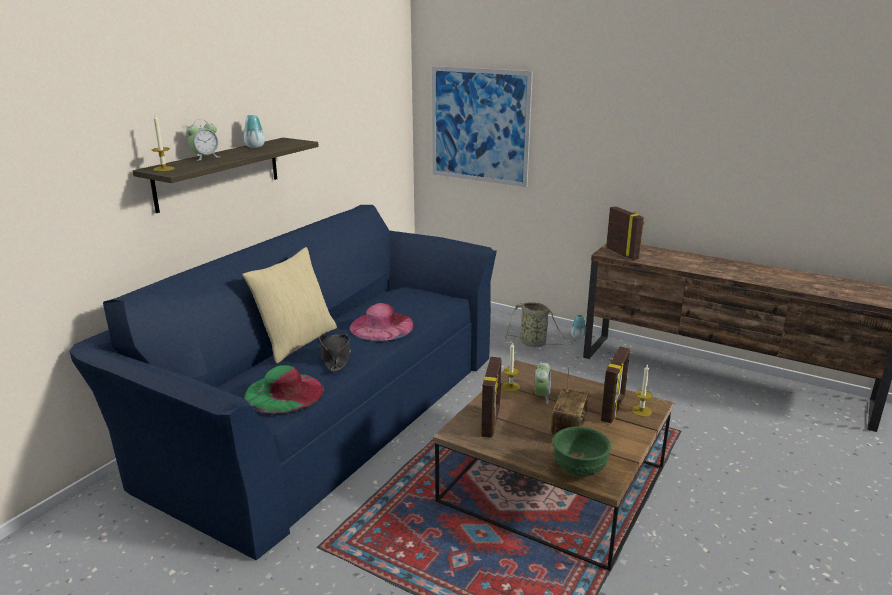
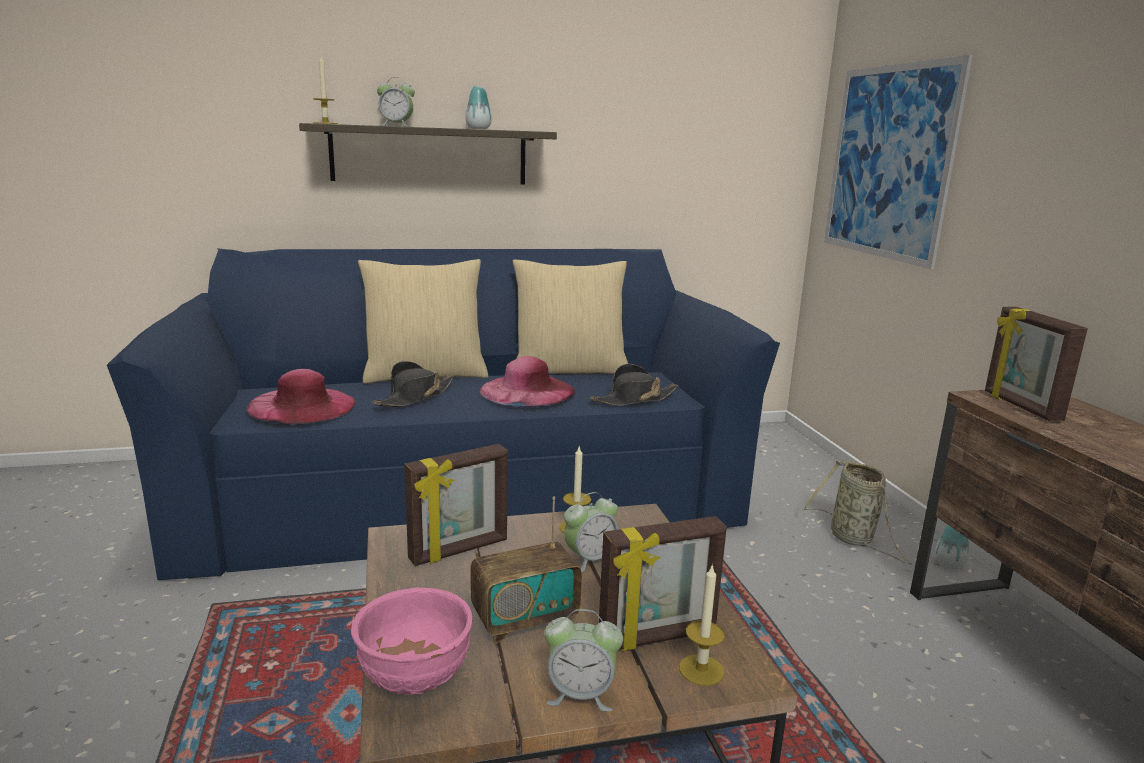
camera: 45 degrees right, 5 degrees down
green hat [244,365,324,414] -> pink hat [246,369,356,425]
green bowl [552,427,611,477] -> pink bowl [351,587,473,695]
picture frame [606,206,644,260] -> picture frame turned 150 degrees clockwise [985,307,1088,421]
none -> beige pillow [513,260,628,374]
none -> alarm clock [544,609,623,712]
none -> black hat [590,364,678,406]

